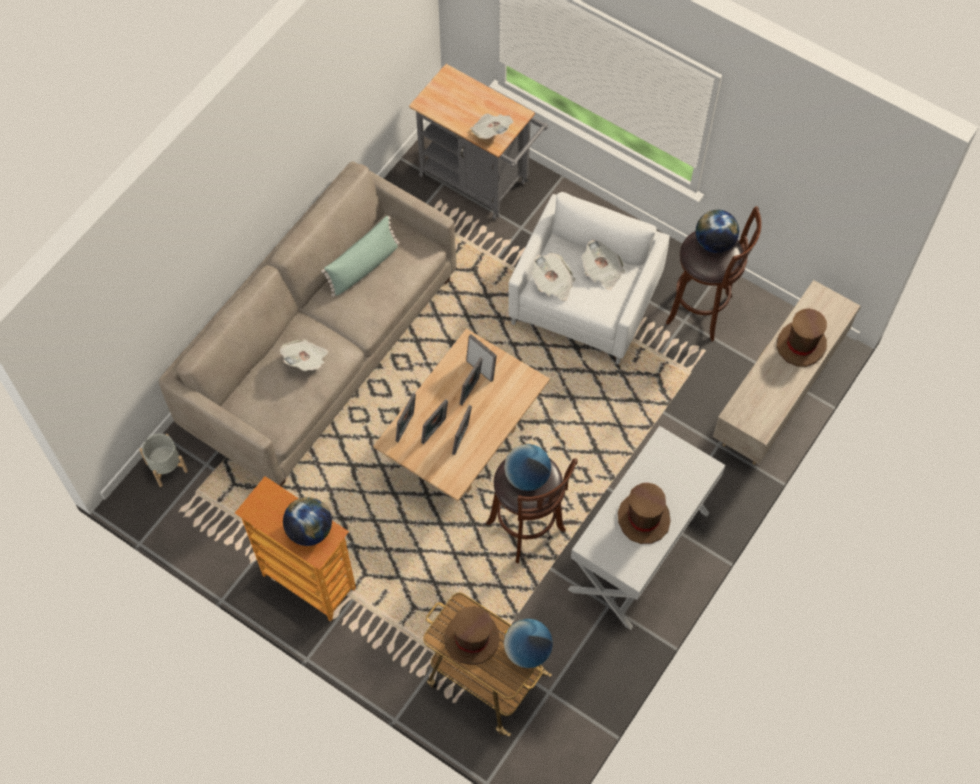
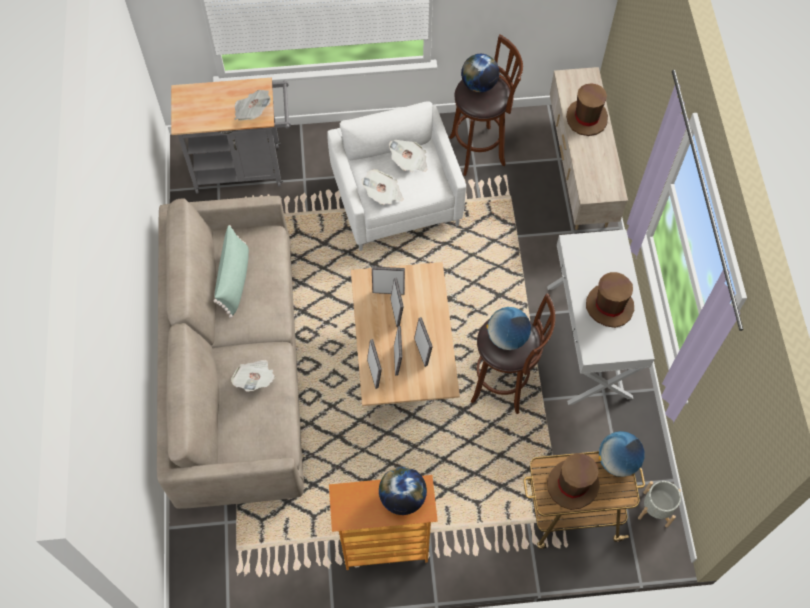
camera: 40 degrees left, 0 degrees up
grey planter [139,434,188,487] -> grey planter moved to [638,481,681,528]

